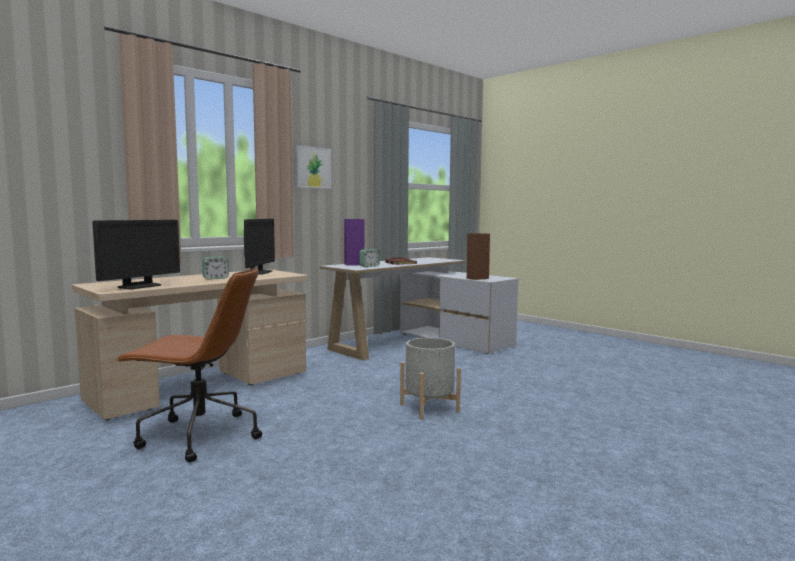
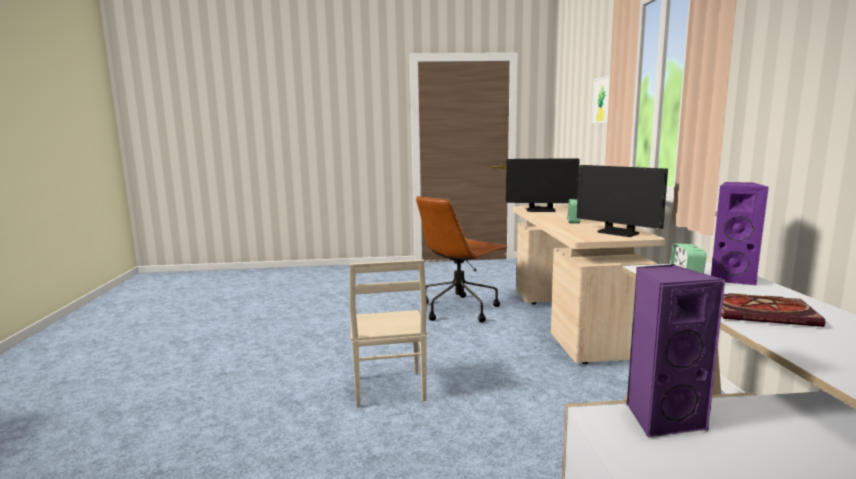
camera: 130 degrees right, 5 degrees up
monitor [92,220,180,289] -> monitor turned 60 degrees counterclockwise [506,158,580,212]
picture [296,145,331,189] -> picture moved to [591,76,610,123]
grey planter [400,338,461,420] -> beige chair [350,260,427,408]
brown speaker [467,233,490,280] -> purple speaker [626,264,725,438]

